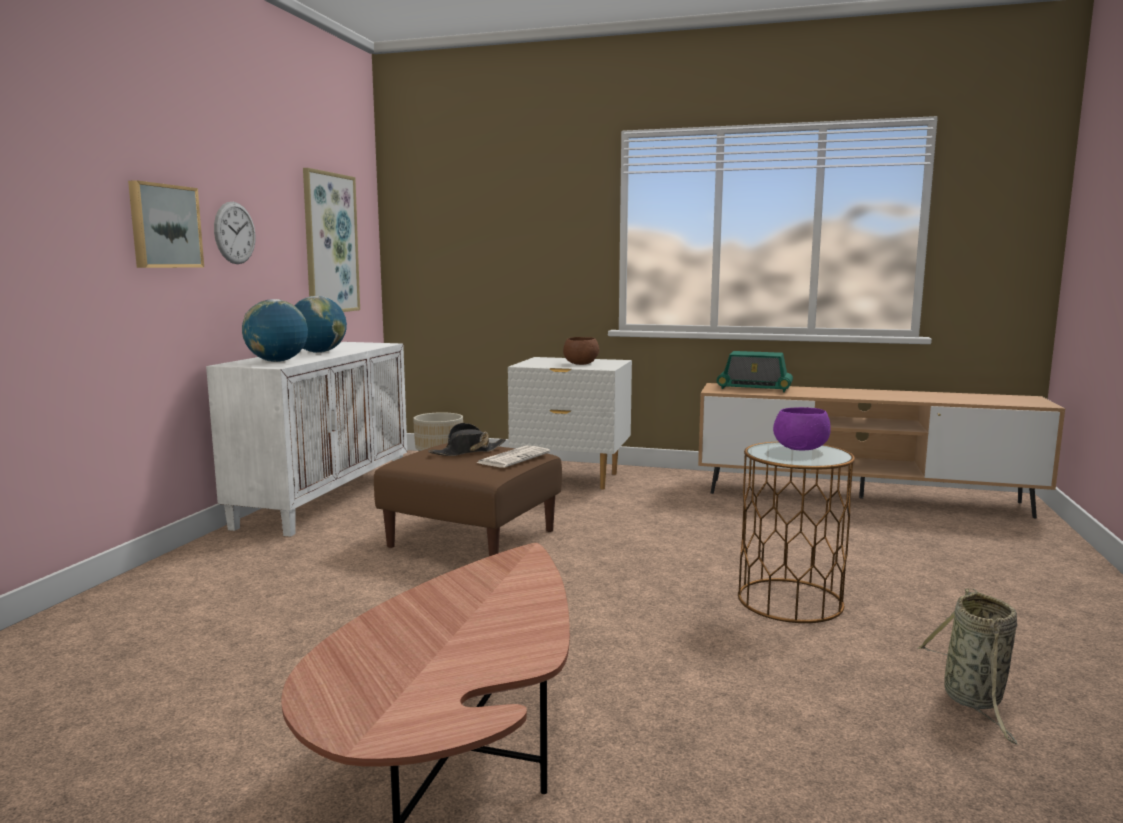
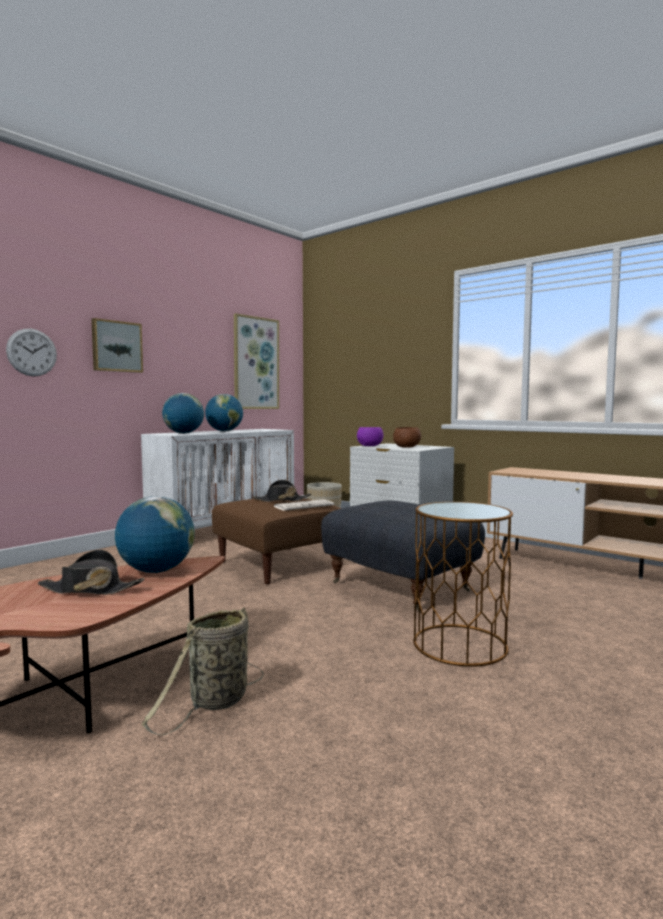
camera: 25 degrees right, 5 degrees down
wall clock [214,202,255,264] -> wall clock moved to [6,329,57,377]
radio [716,351,793,392] -> none
purple bowl [773,407,831,450] -> purple bowl moved to [357,427,383,446]
basket [917,589,1020,745] -> basket moved to [142,608,264,735]
none -> black hat [37,549,145,595]
none -> globe [115,496,195,573]
none -> grey ottoman [321,501,485,612]

